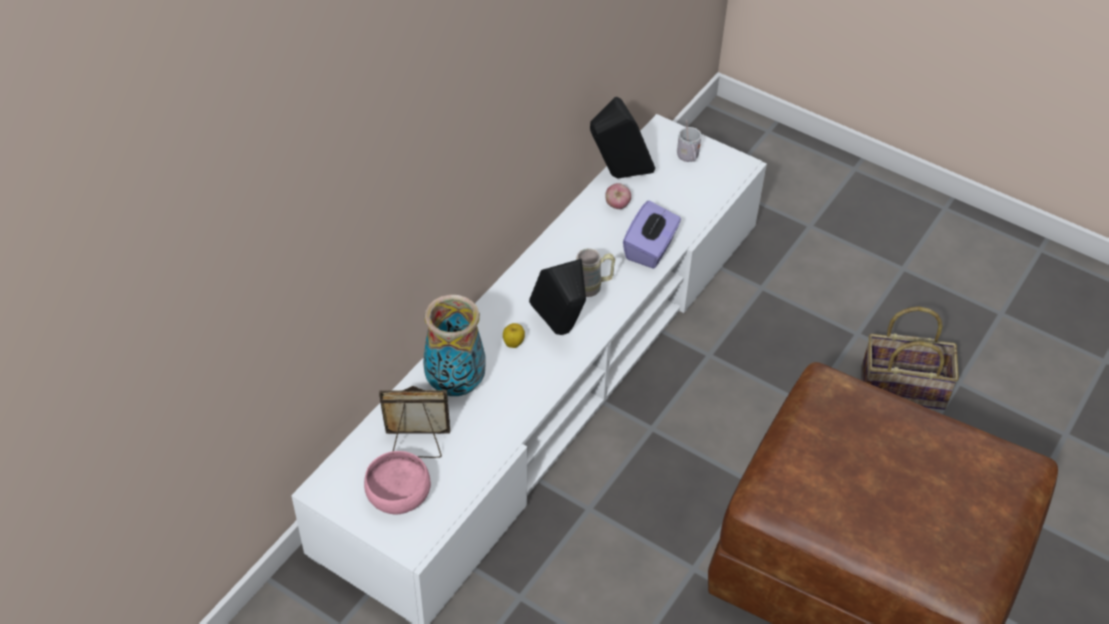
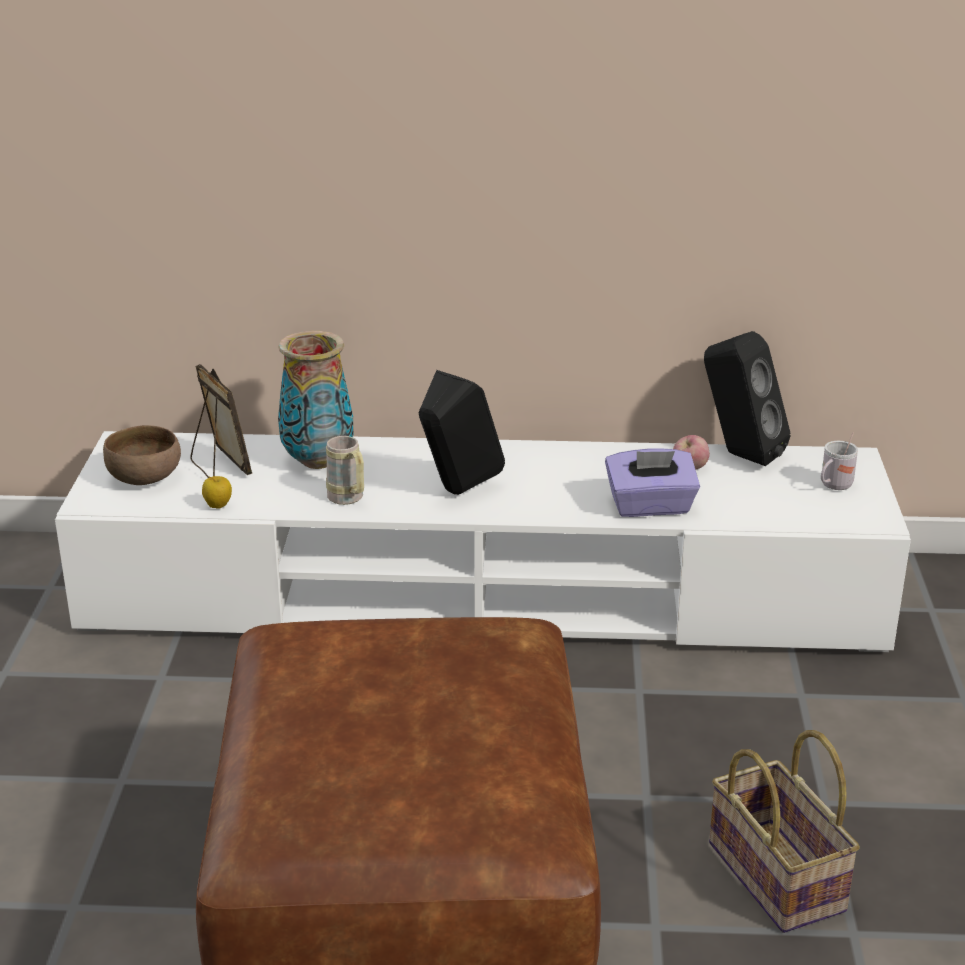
camera: 60 degrees right, 20 degrees down
pink bowl [364,451,431,515] -> brown bowl [103,425,181,485]
apple [503,323,525,348] -> apple moved to [202,476,232,509]
beige mug [576,248,615,297] -> beige mug moved to [326,436,364,505]

